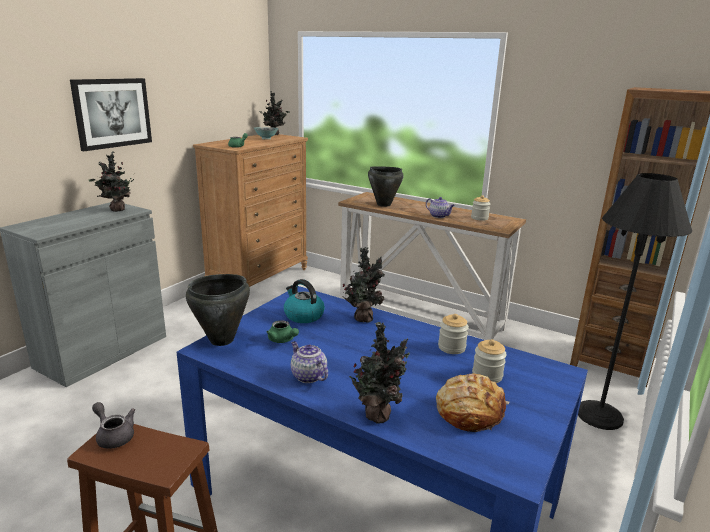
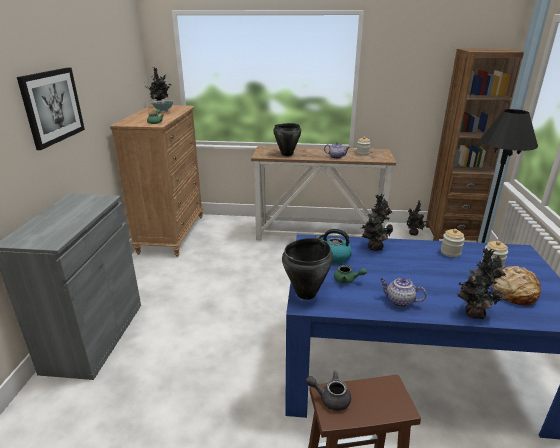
camera: 25 degrees left, 5 degrees up
potted plant [89,151,134,212] -> potted plant moved to [407,200,426,235]

